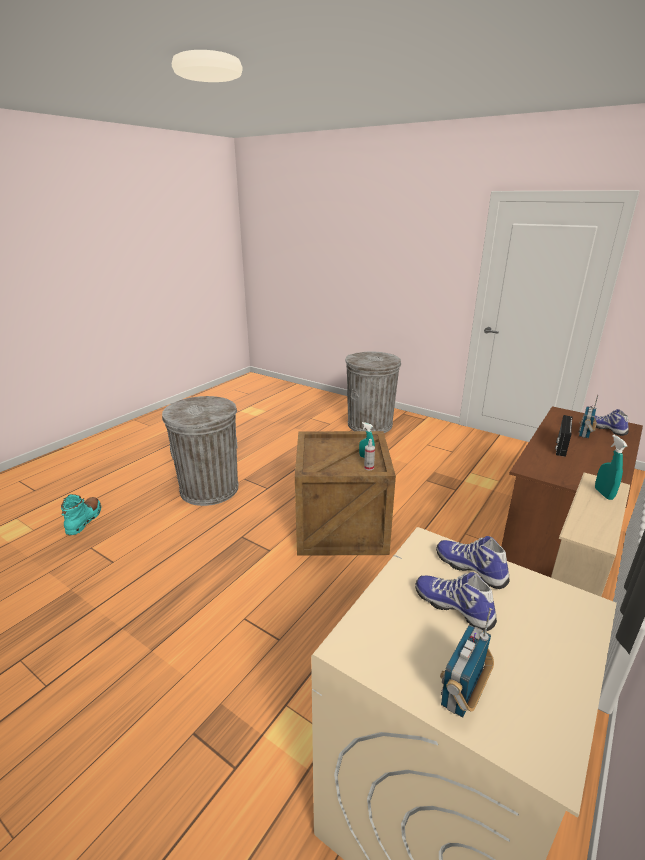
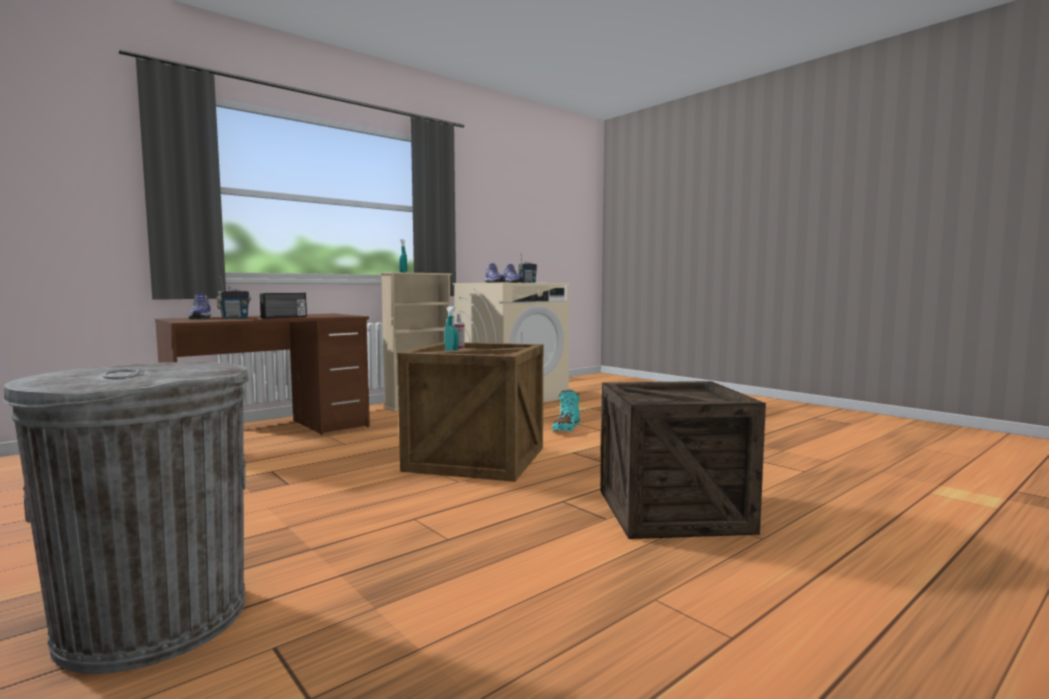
camera: 165 degrees left, 20 degrees down
turquoise boot [61,494,101,535] -> turquoise boot moved to [552,390,580,432]
grey trash can [162,396,238,506] -> crate [600,381,766,539]

